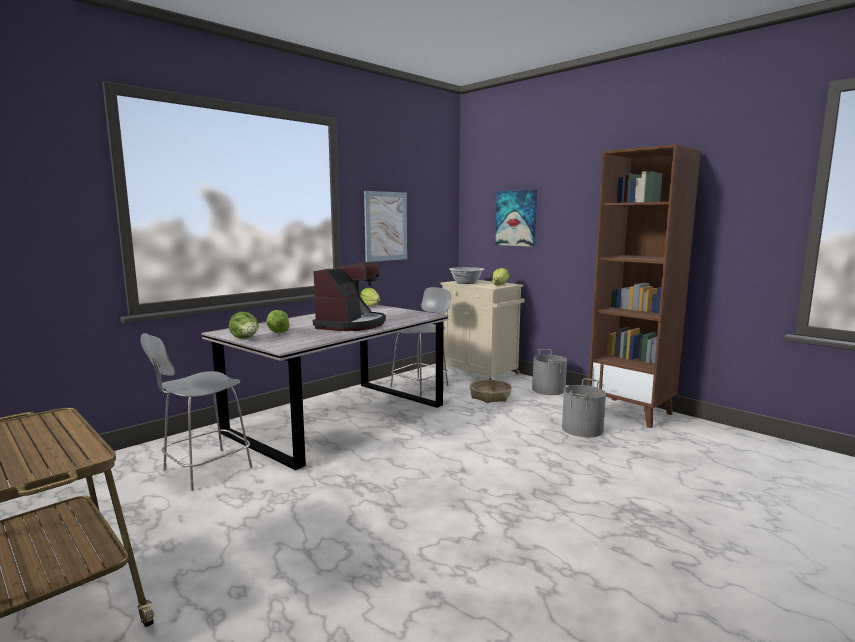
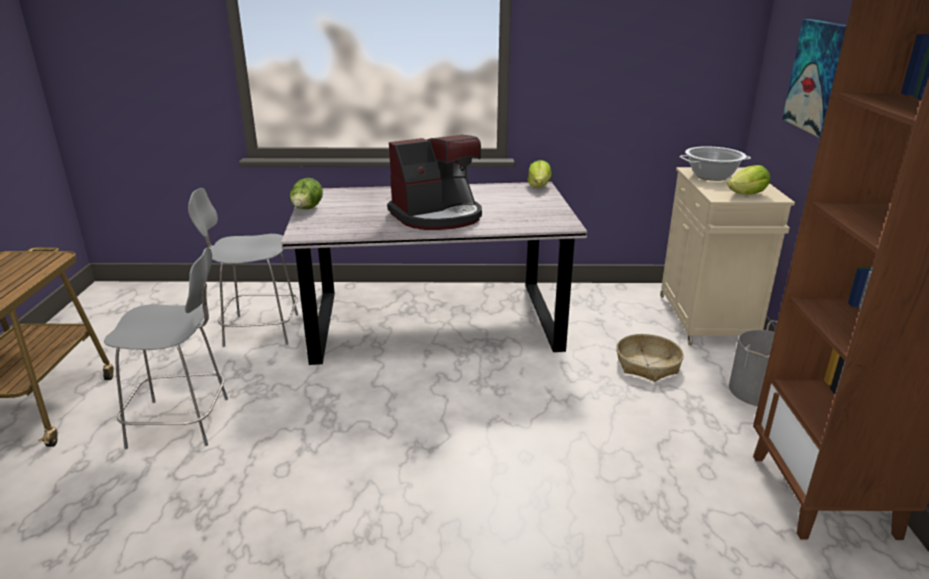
camera: 45 degrees right, 15 degrees up
lettuce [266,310,290,333] -> none
picture [364,191,407,262] -> none
grey chair [390,287,451,396] -> grey chair moved to [104,248,228,449]
grey bucket [562,378,606,437] -> none

